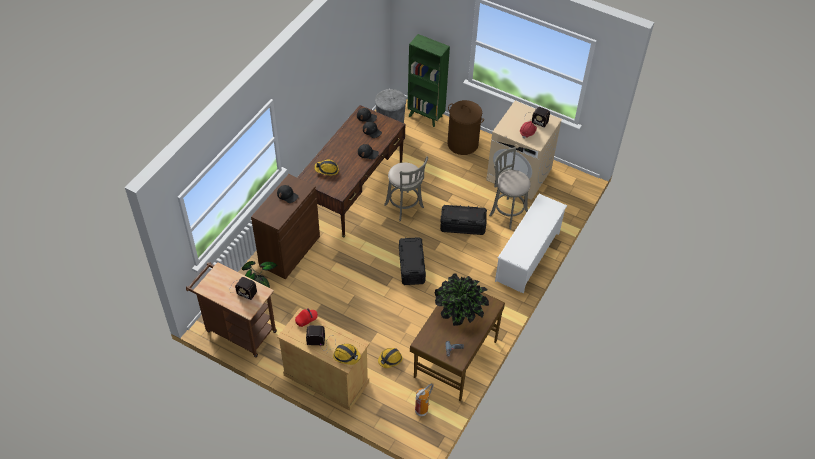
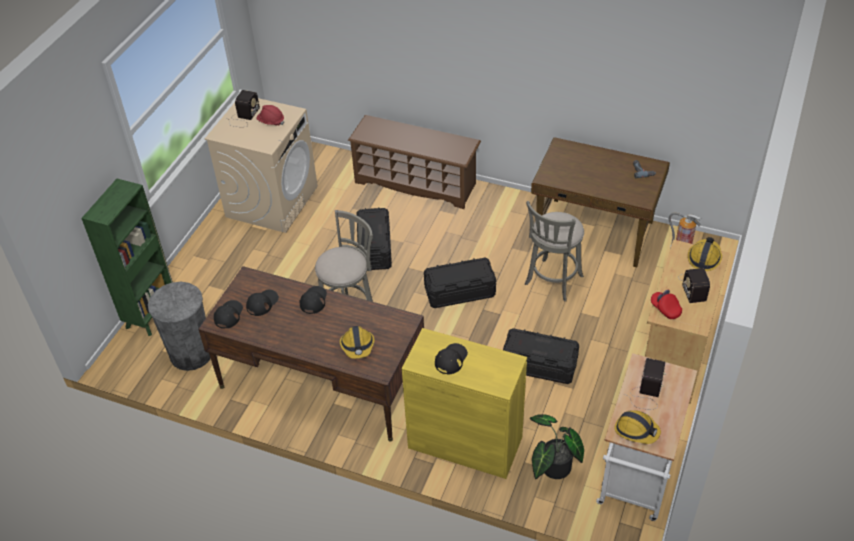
camera: 95 degrees left, 5 degrees down
brown cart [186,262,277,358] -> white cart [596,353,697,521]
brown cabinet [251,174,320,279] -> yellow cabinet [402,328,527,479]
hard hat [378,348,403,368] -> hard hat moved to [614,410,661,444]
potted plant [435,274,489,326] -> none
brown laundry basket [447,100,484,155] -> none
grey stool [489,147,531,229] -> grey stool moved to [525,201,584,302]
white shoe rack [495,194,567,293] -> brown shoe rack [348,115,481,209]
none -> black storage box [503,328,579,384]

